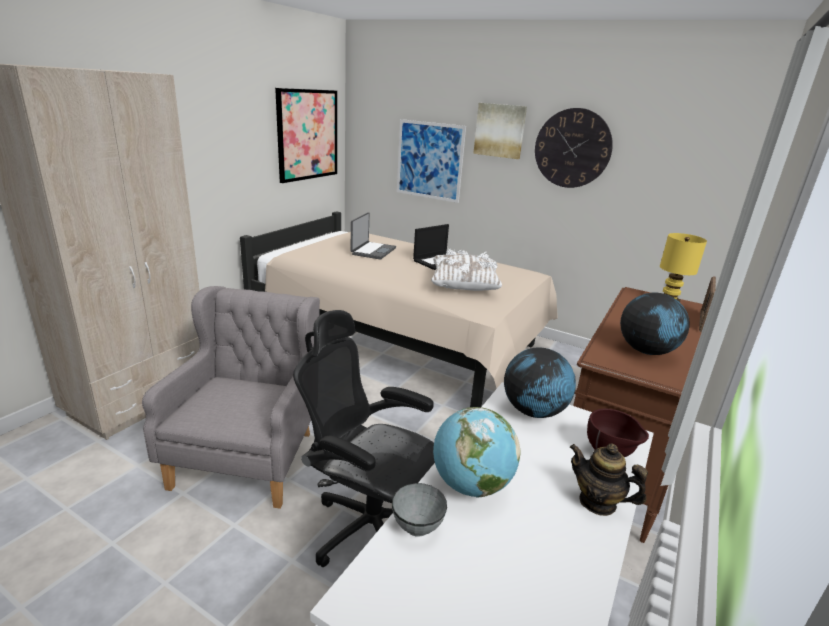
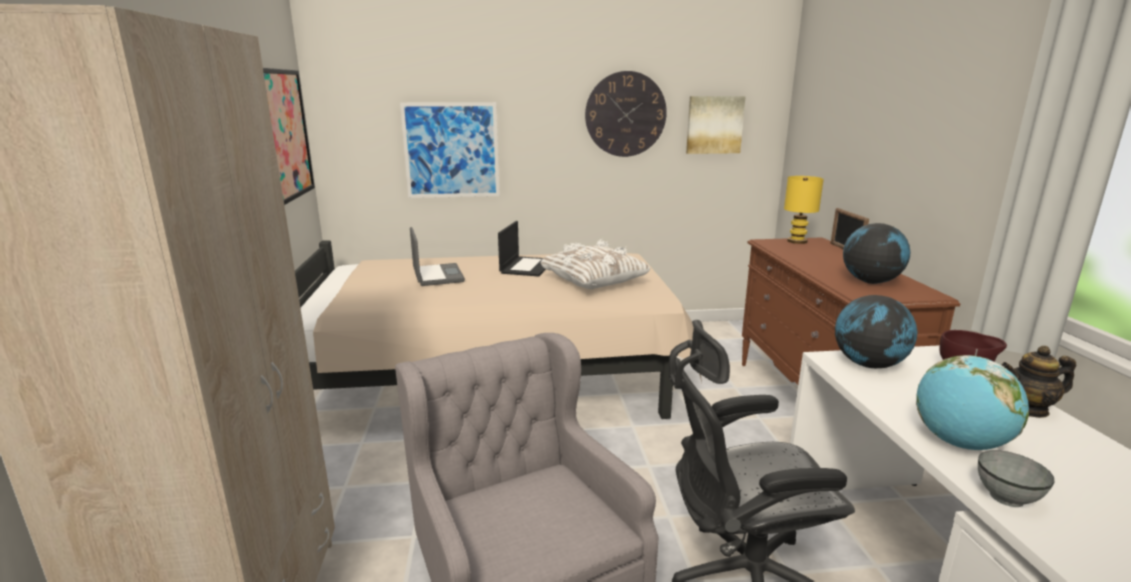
camera: 35 degrees left, 5 degrees down
picture [473,103,527,159] -> picture moved to [686,96,746,154]

